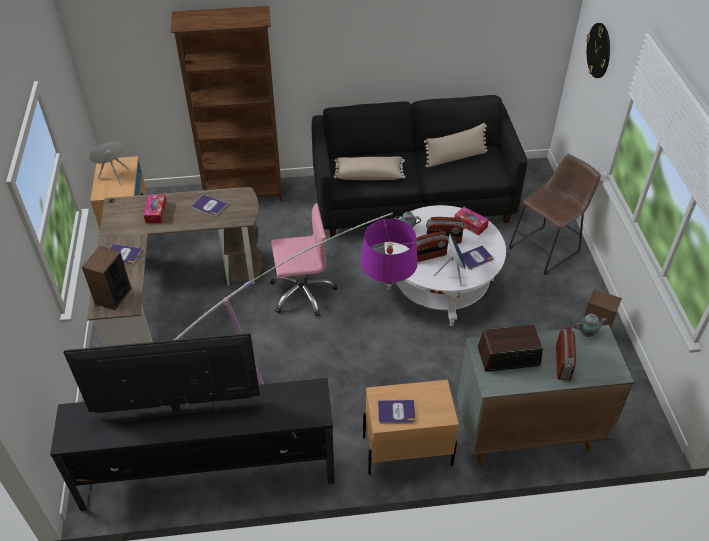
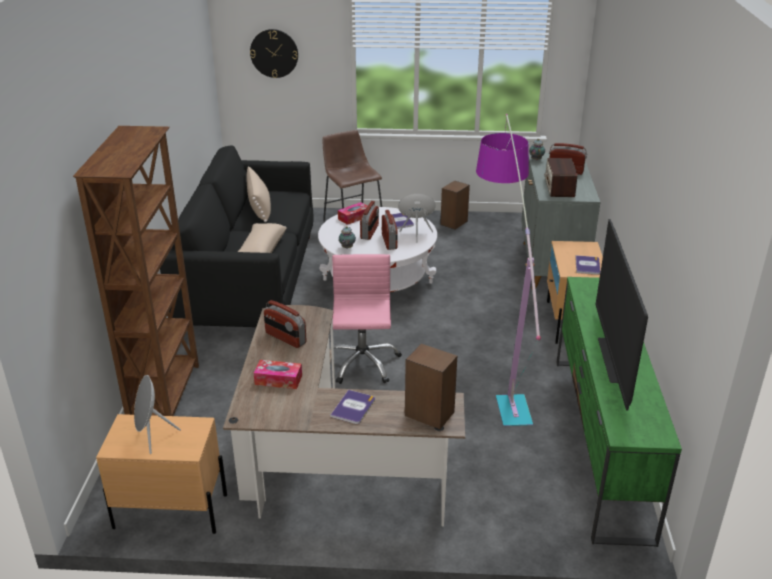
camera: 80 degrees left, 15 degrees down
black tv stand [50,378,335,511] -> green tv stand [556,277,682,547]
book [192,194,228,217] -> radio [264,300,307,348]

